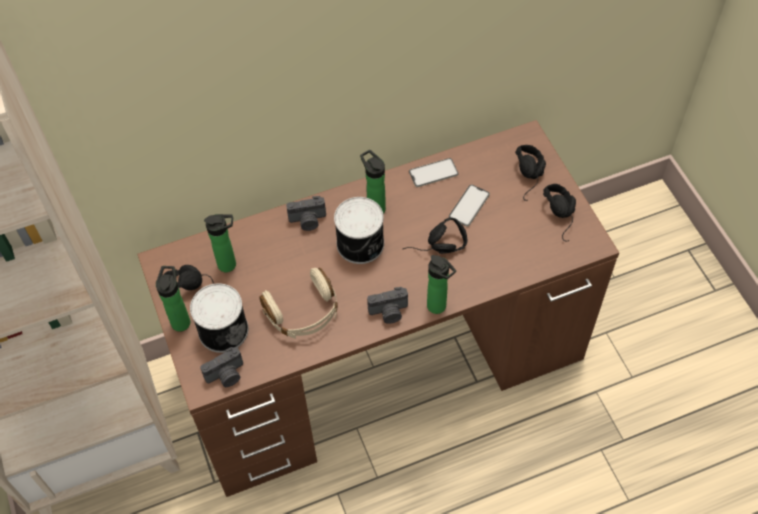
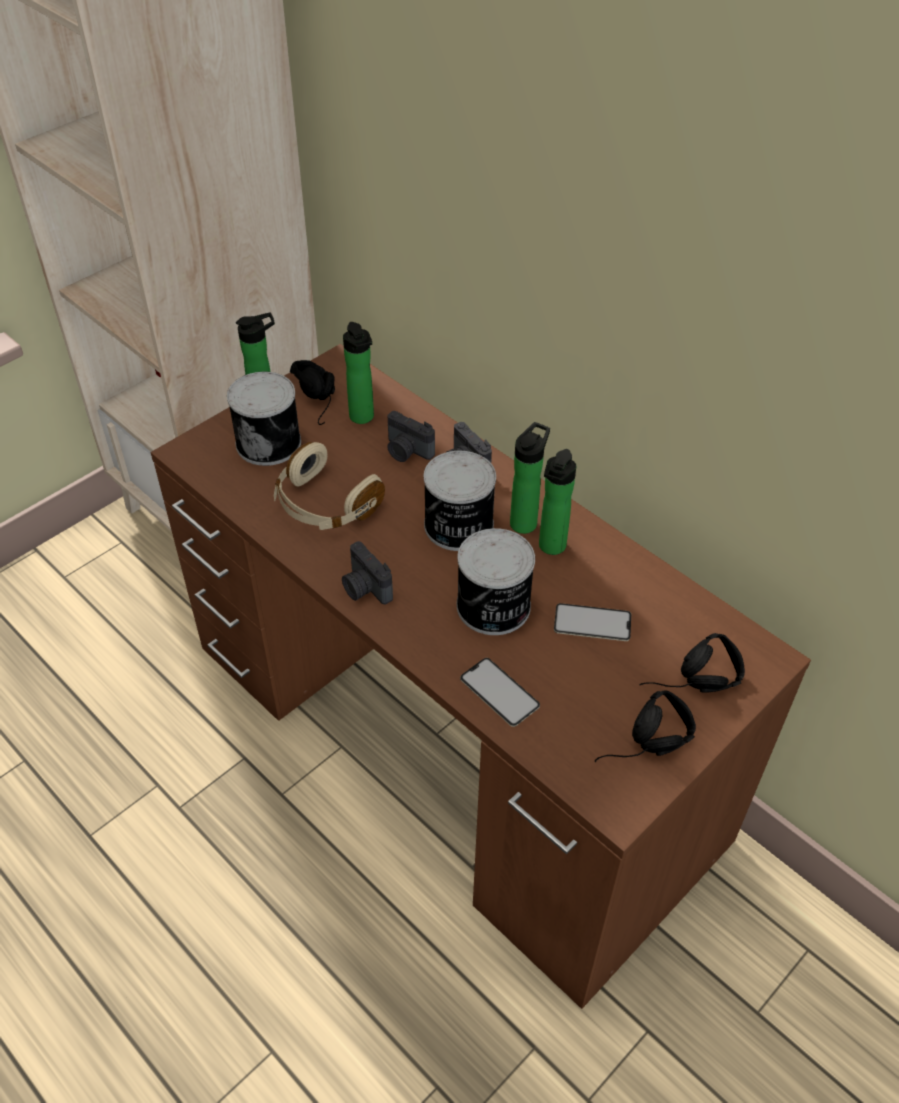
camera: 65 degrees right, 10 degrees down
camera [200,347,243,387] -> camera moved to [387,411,435,462]
black headphones [403,218,468,254] -> can [457,528,535,635]
phone [409,158,459,187] -> phone moved to [460,658,540,727]
bottle [427,255,456,314] -> bottle moved to [539,449,576,555]

